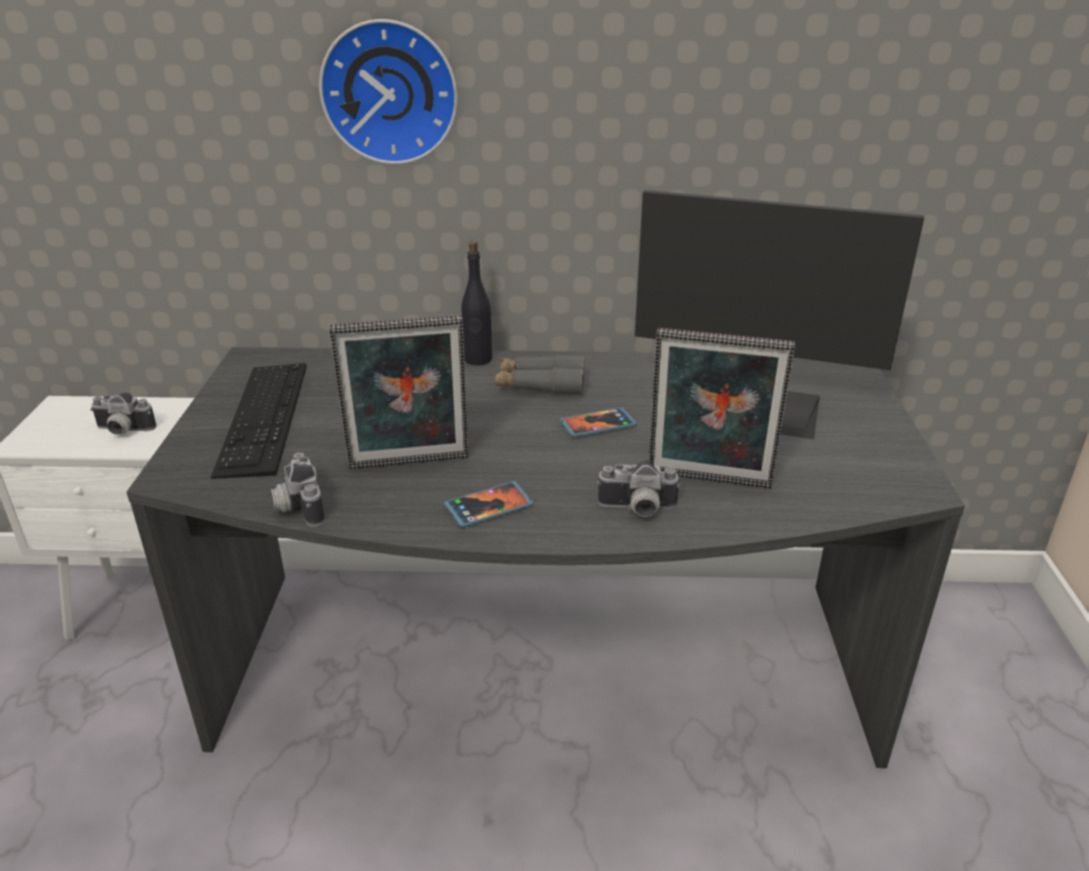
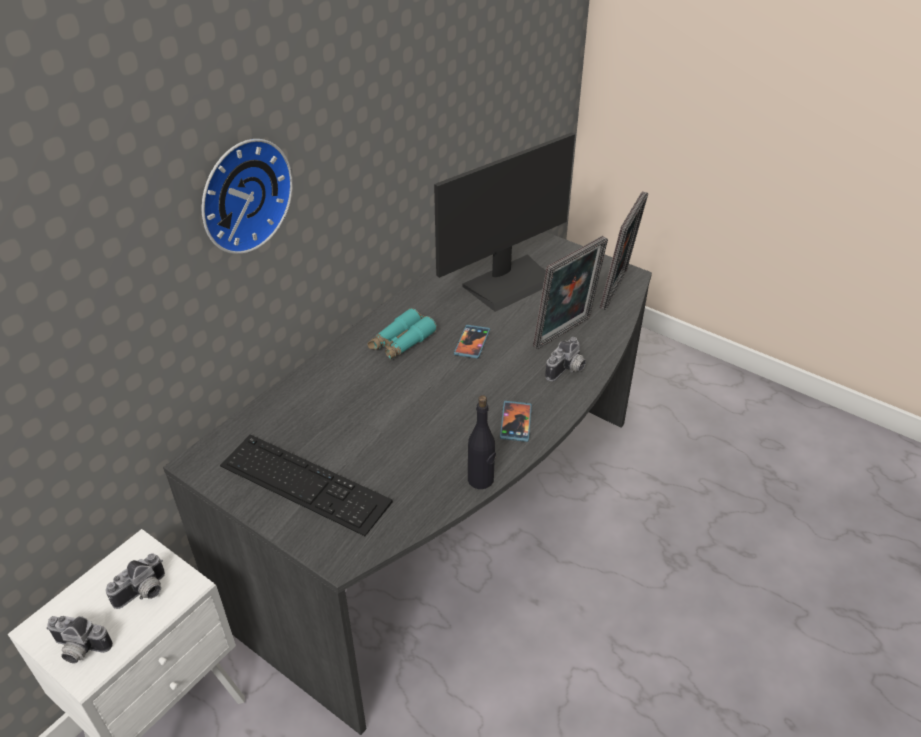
camera: 55 degrees left, 10 degrees up
camera [270,452,325,527] -> camera moved to [46,616,113,664]
picture frame [329,315,468,469] -> picture frame moved to [600,191,648,310]
black bottle [461,241,492,365] -> black bottle moved to [468,395,496,489]
grey binoculars [495,355,585,394] -> turquoise binoculars [367,308,437,360]

